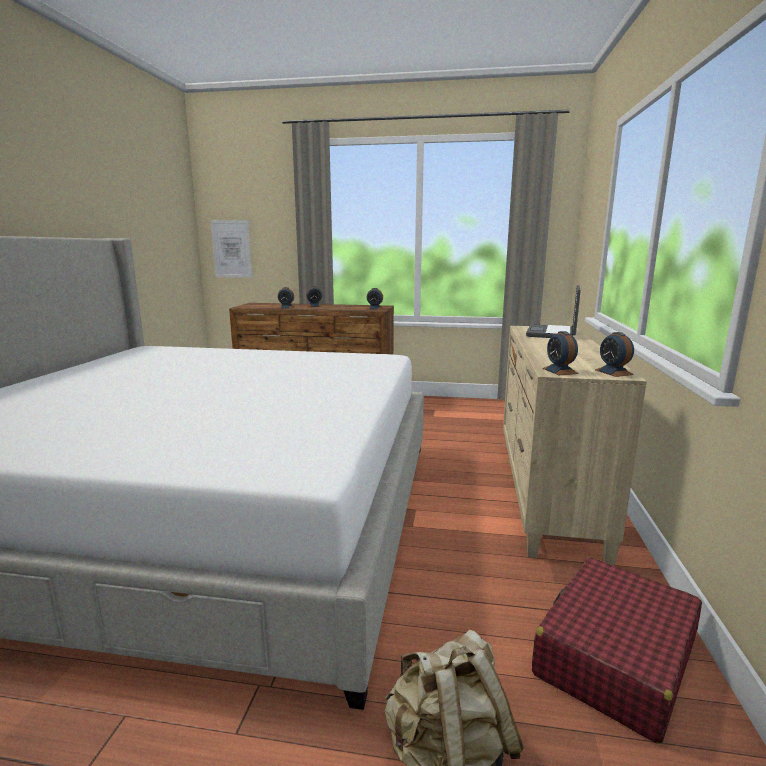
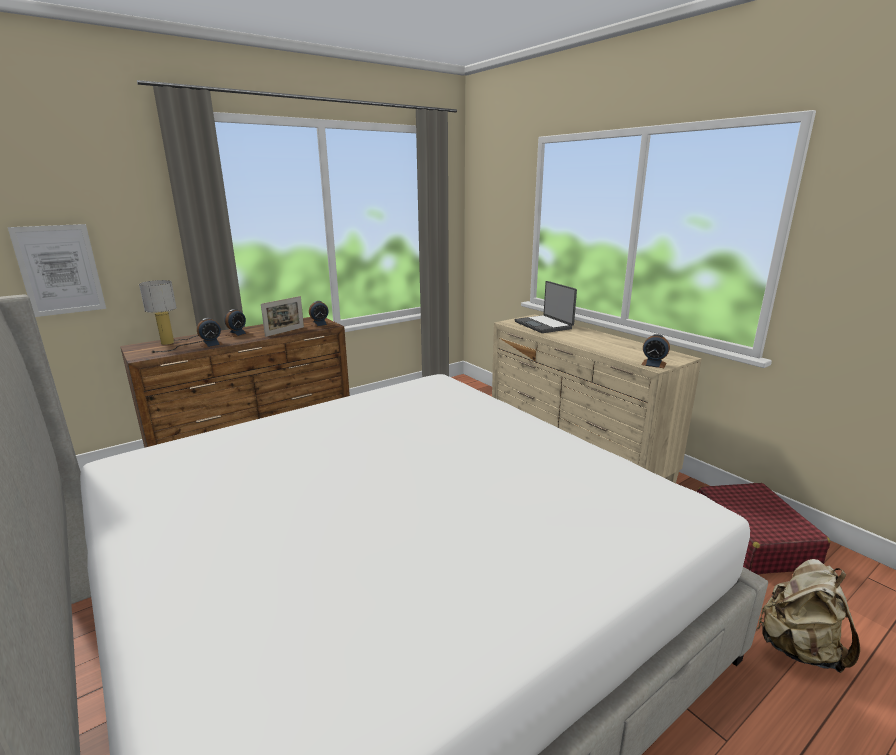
camera: 45 degrees left, 5 degrees up
alarm clock [595,332,634,377] -> none
none -> table lamp [139,280,204,353]
none -> picture frame [261,296,304,337]

